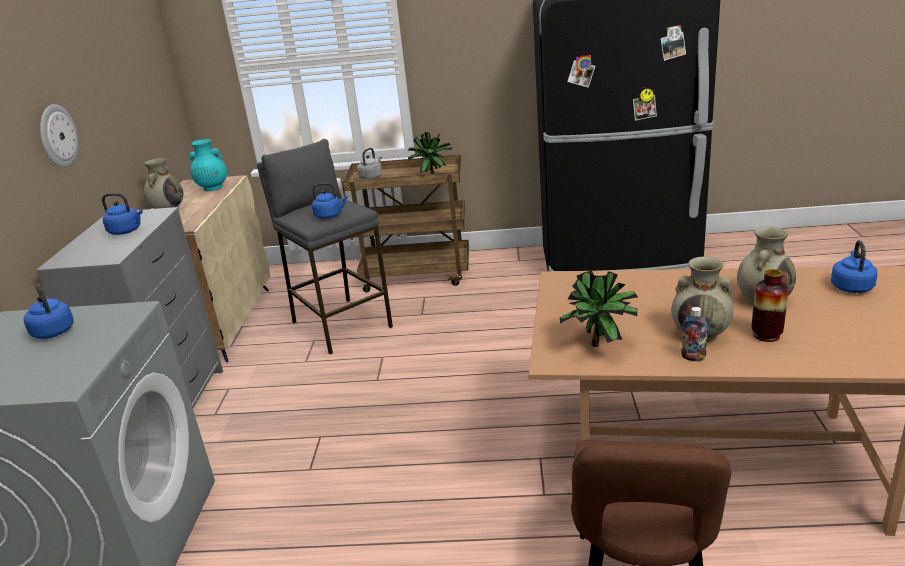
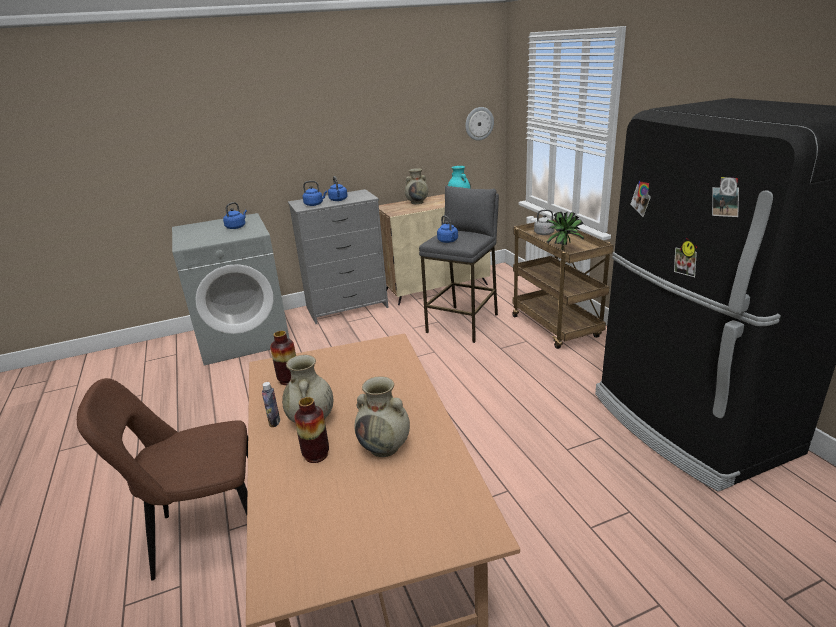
camera: 65 degrees right, 0 degrees up
wall clock [40,104,78,168] -> wall clock moved to [465,107,494,141]
potted plant [560,270,638,347] -> vase [270,331,296,385]
blue kettle [831,240,878,293] -> blue kettle moved to [303,181,327,206]

